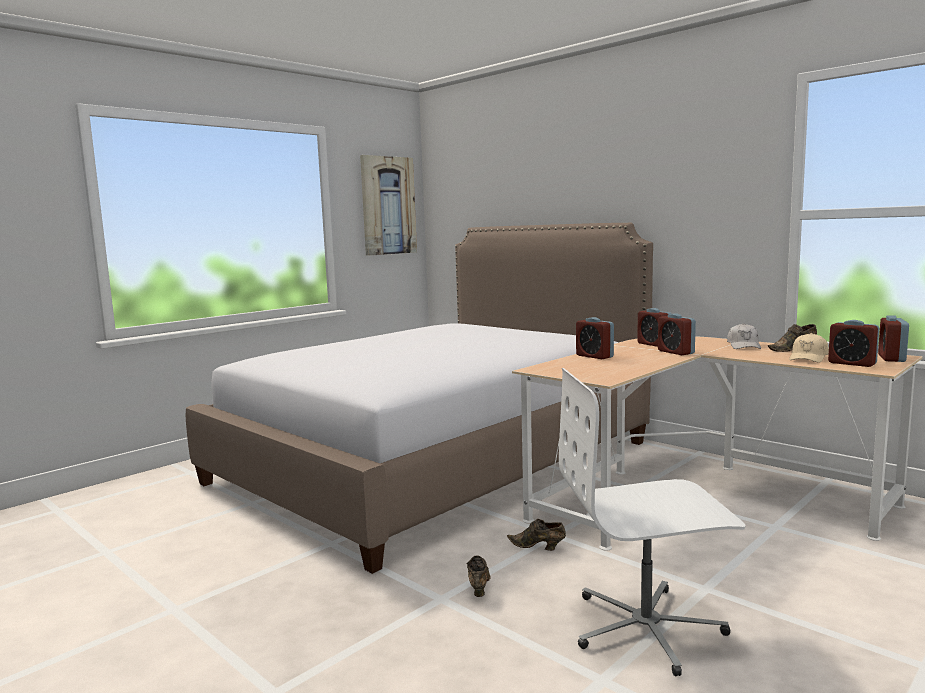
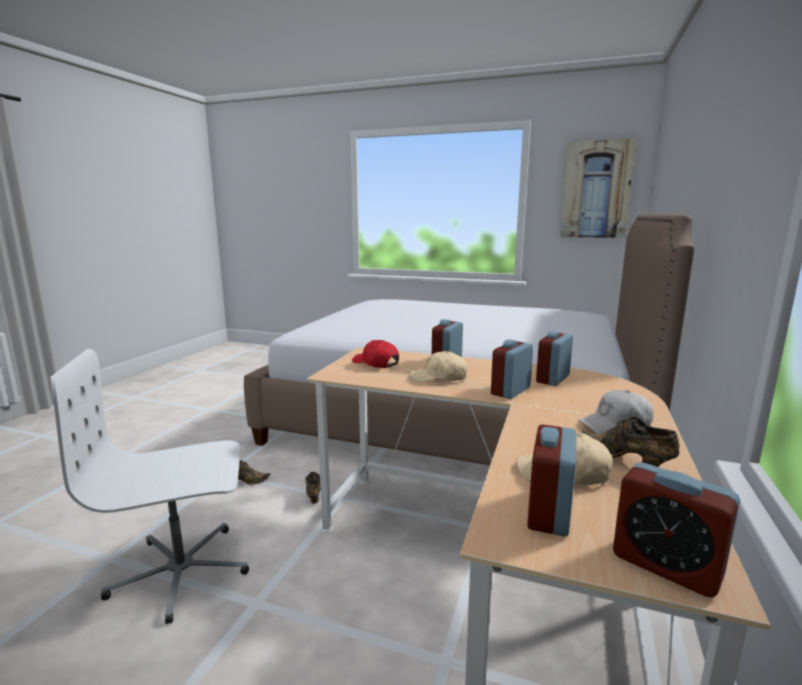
camera: 65 degrees right, 5 degrees up
white office chair [559,368,746,676] -> white office chair turned 75 degrees counterclockwise [50,349,249,624]
alarm clock [878,315,909,362] -> alarm clock turned 135 degrees counterclockwise [613,462,740,598]
none -> red cap [352,340,399,368]
none -> beige cap [410,351,467,382]

